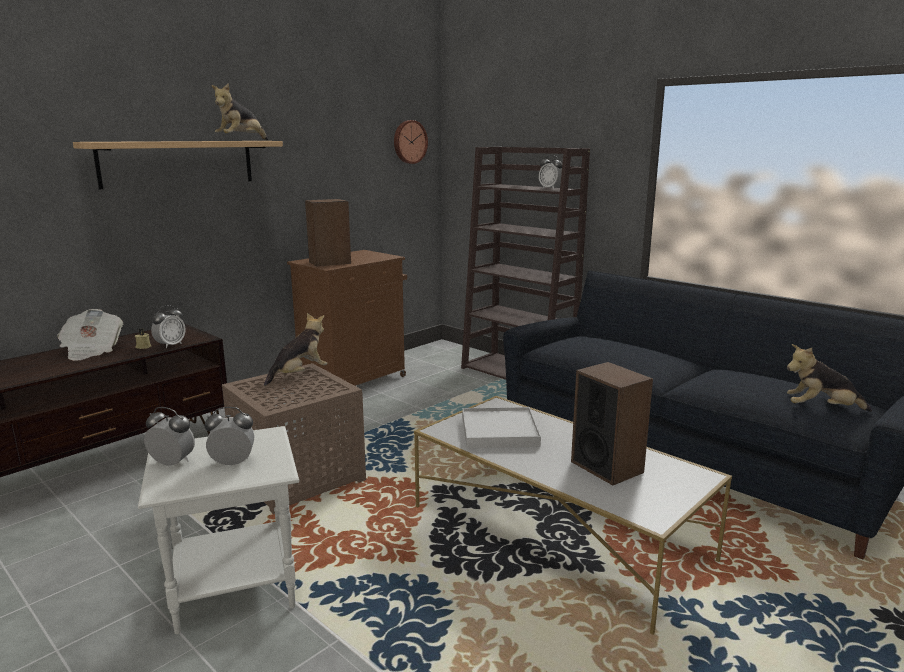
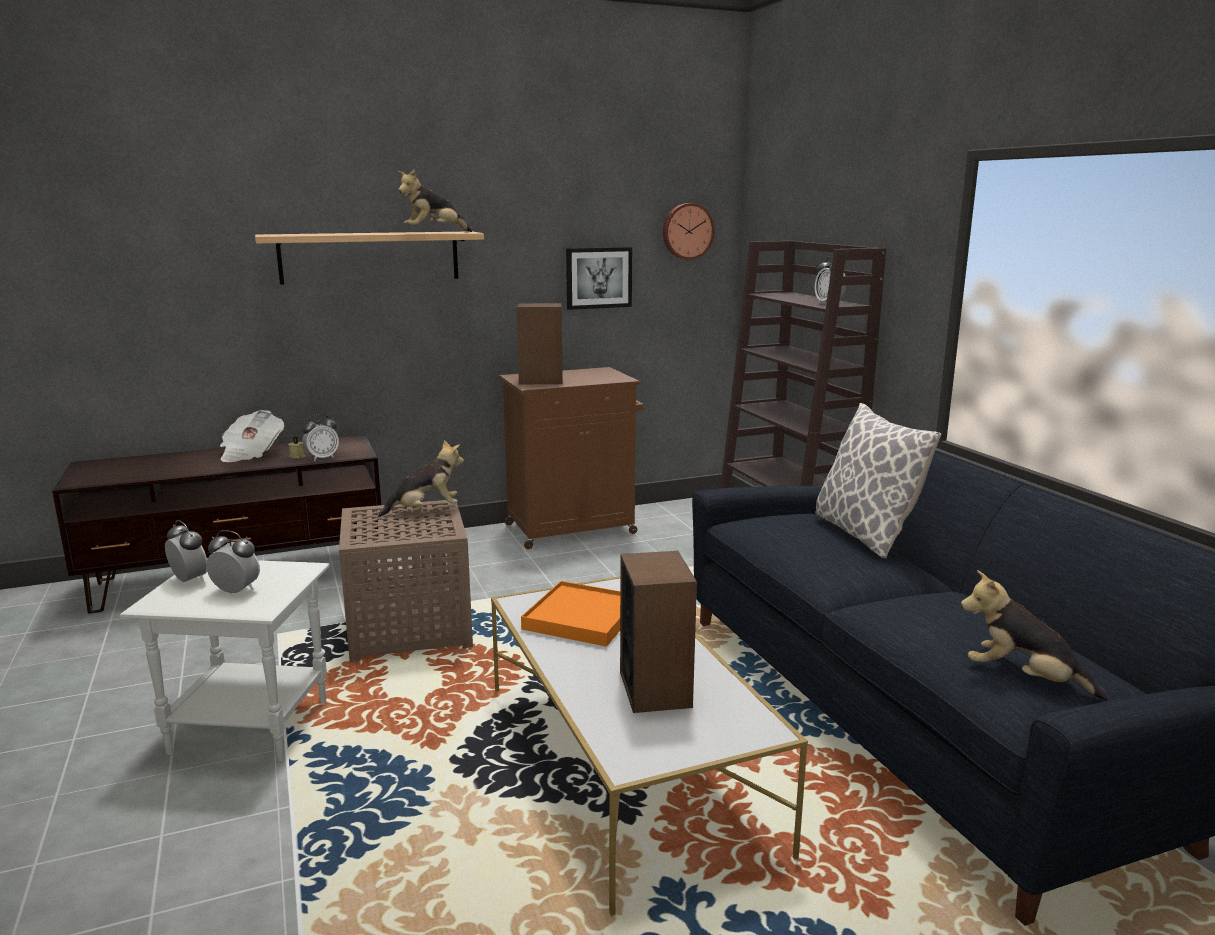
camera: 25 degrees right, 0 degrees up
white tray [462,407,541,448] -> orange tray [521,581,620,647]
none -> picture [566,247,632,310]
none -> pillow [815,403,941,558]

